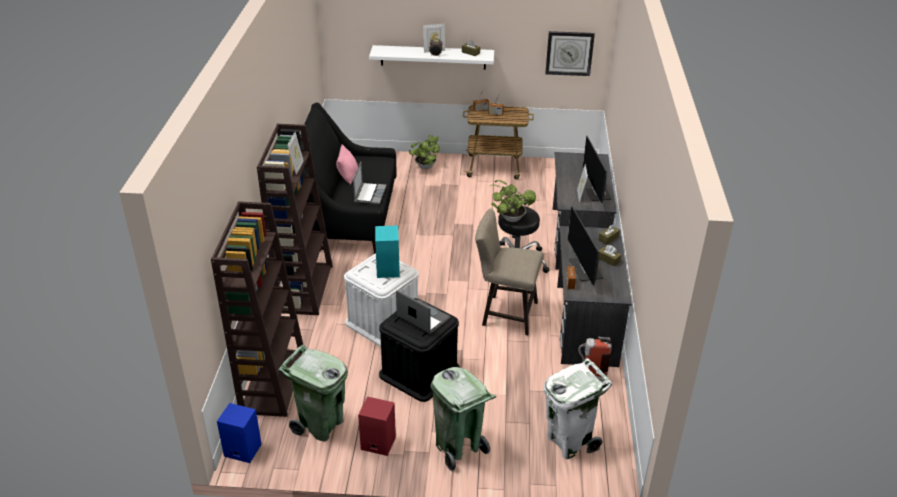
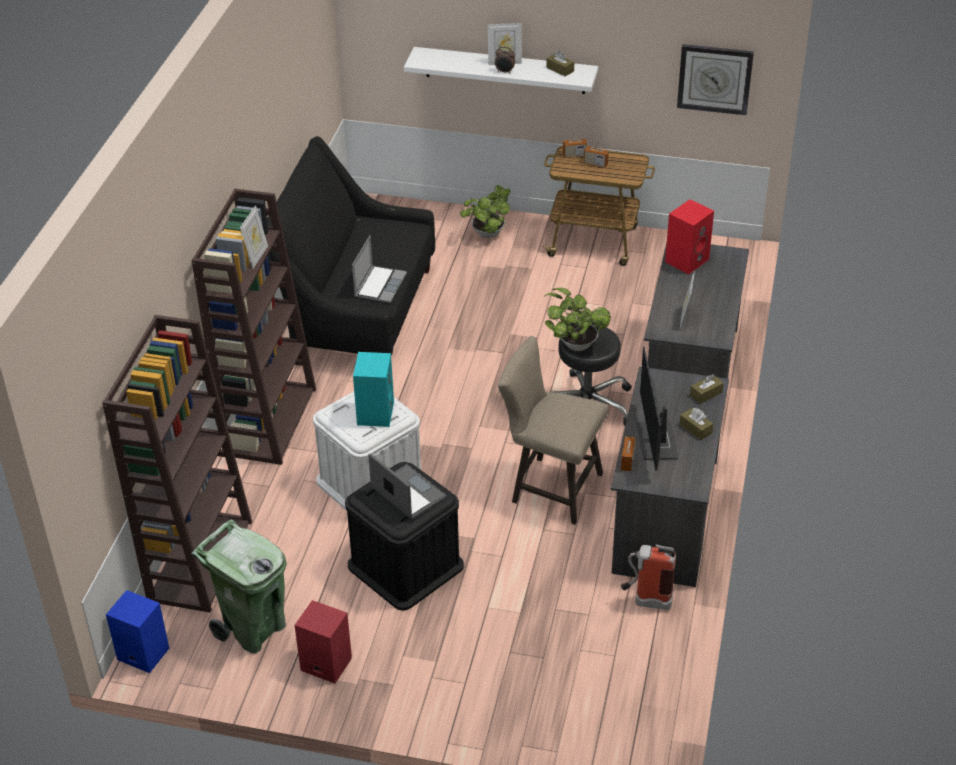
camera: 10 degrees right, 5 degrees up
pink pillow [336,144,358,185] -> none
green trash can [430,367,496,472] -> none
white trash can [543,358,612,459] -> none
monitor [583,135,612,203] -> none
none -> red speaker [665,199,714,274]

